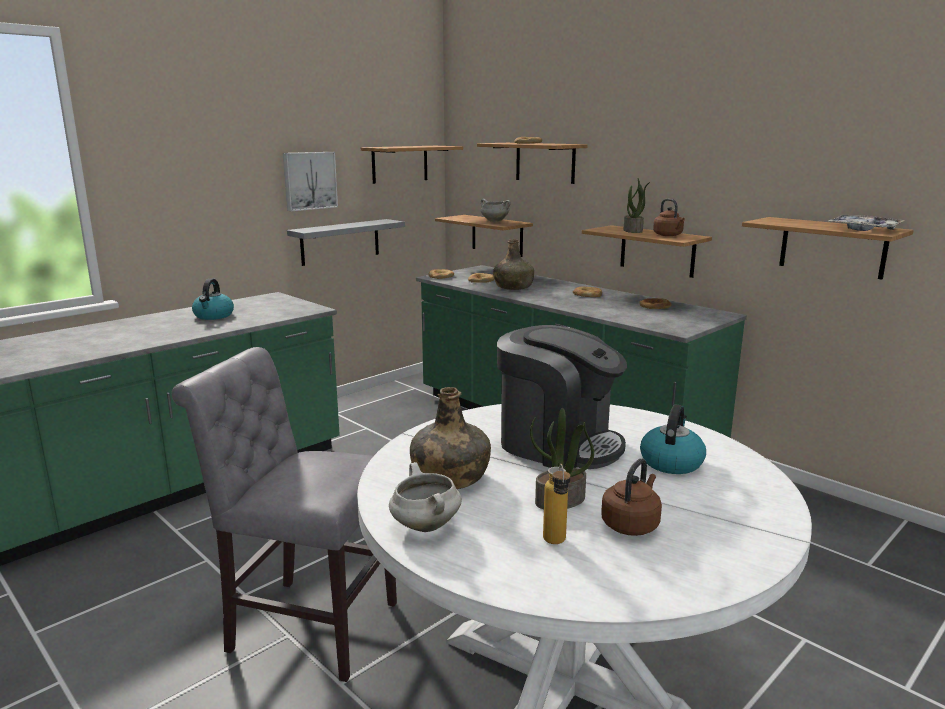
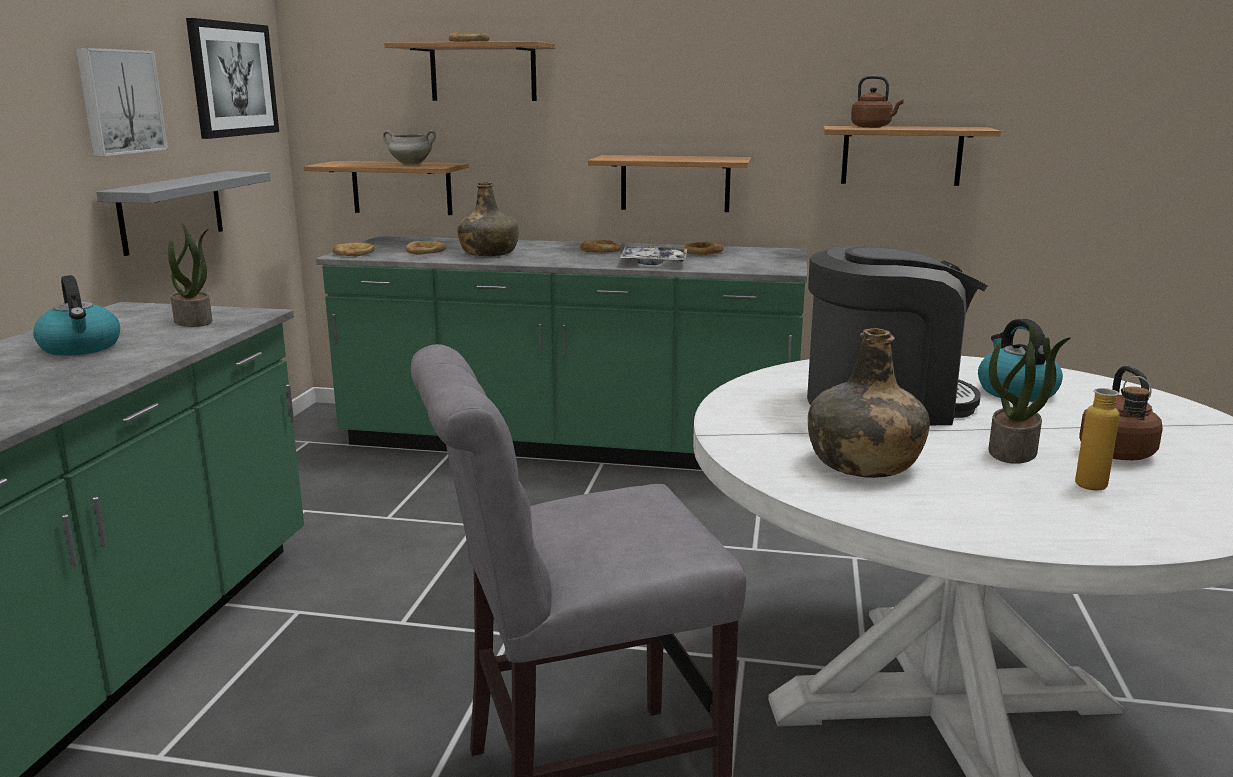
camera: 35 degrees left, 0 degrees up
shelf [361,146,463,184] -> picture [186,18,279,139]
white cooking pot [389,462,462,532] -> none
potted plant [623,178,650,233] -> potted plant moved to [168,223,212,327]
brown kettle [653,198,685,236] -> brown kettle moved to [851,76,904,128]
tray [829,215,905,231] -> tray moved to [620,246,687,265]

